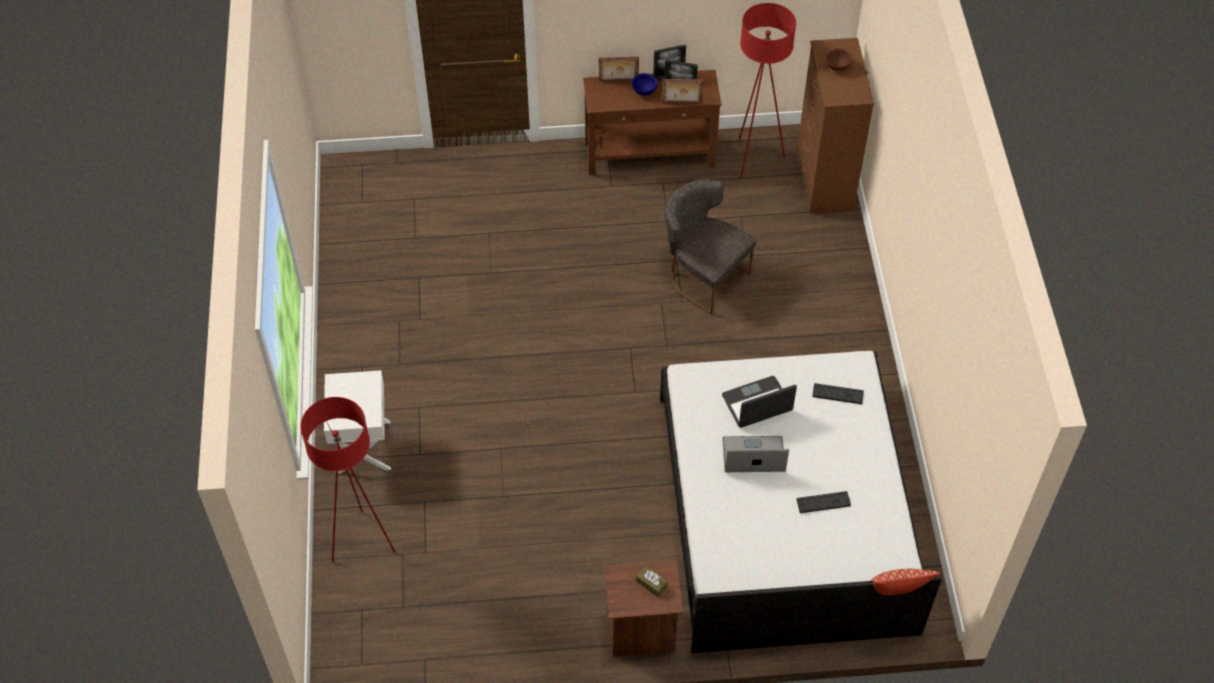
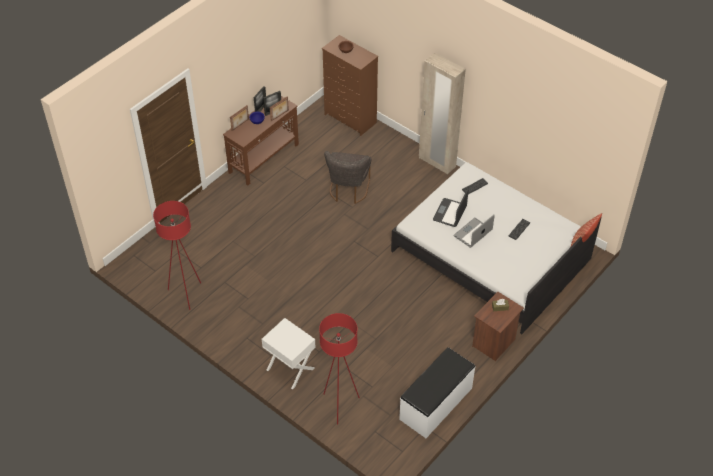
camera: 45 degrees left, 5 degrees down
grey chair [664,179,757,314] -> grey chair turned 75 degrees counterclockwise [324,151,372,204]
red floor lamp [739,3,796,179] -> red floor lamp moved to [153,201,201,310]
none -> white bench [399,347,475,438]
none -> beige wardrobe [419,52,466,174]

